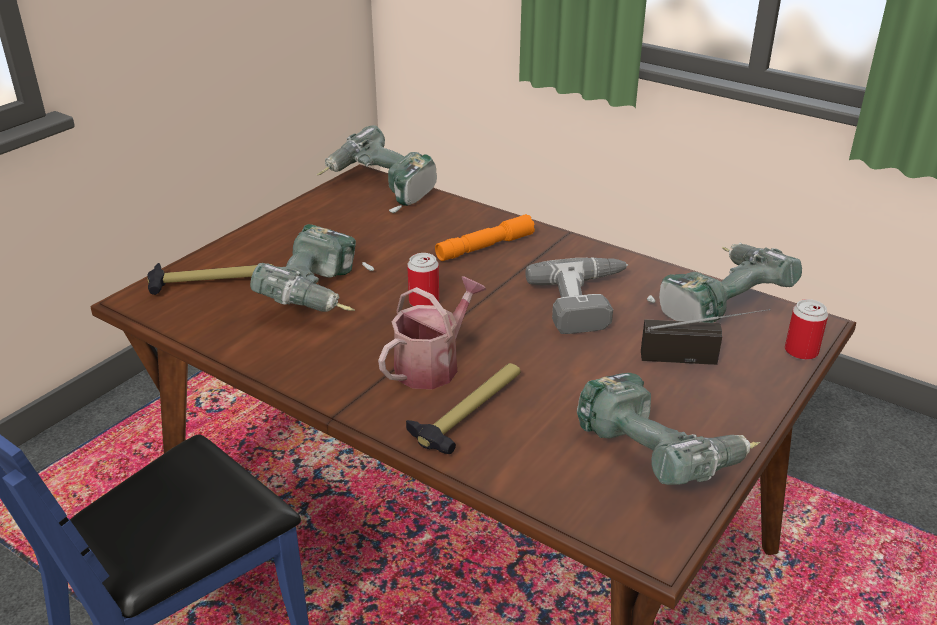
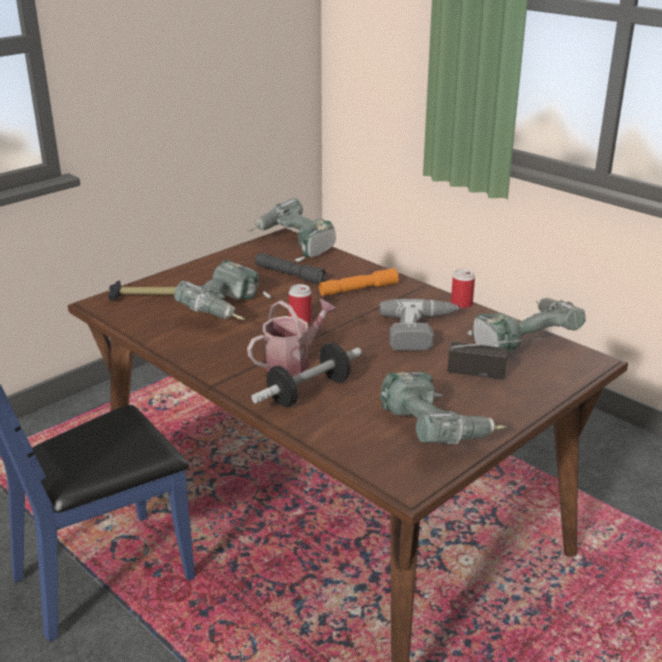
camera: 10 degrees right, 5 degrees down
hammer [406,363,521,454] -> dumbbell [251,343,362,407]
can [785,299,828,360] -> can moved to [451,269,475,309]
none -> grey flashlight [255,253,327,285]

